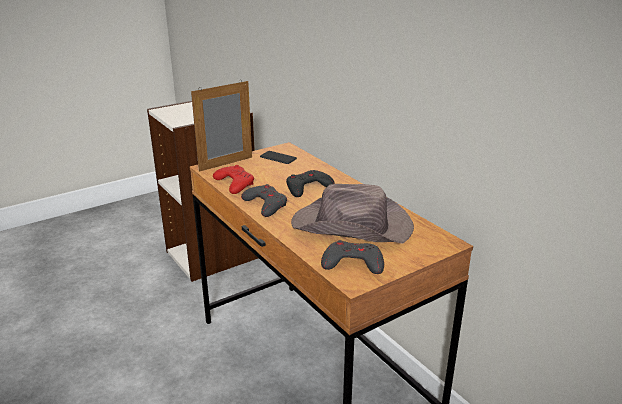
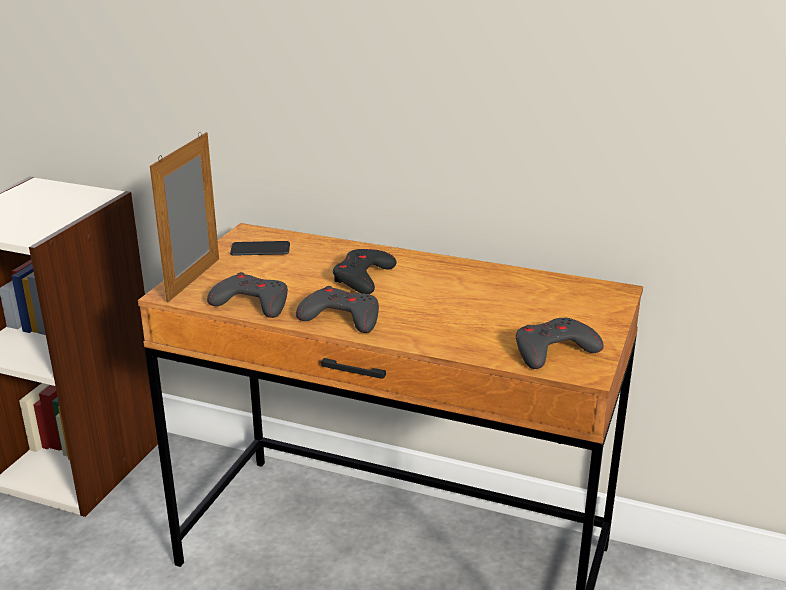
camera: 35 degrees left, 0 degrees up
red game controller [213,165,254,194] -> grey game controller [207,272,288,318]
brown hat [291,184,414,244] -> none

